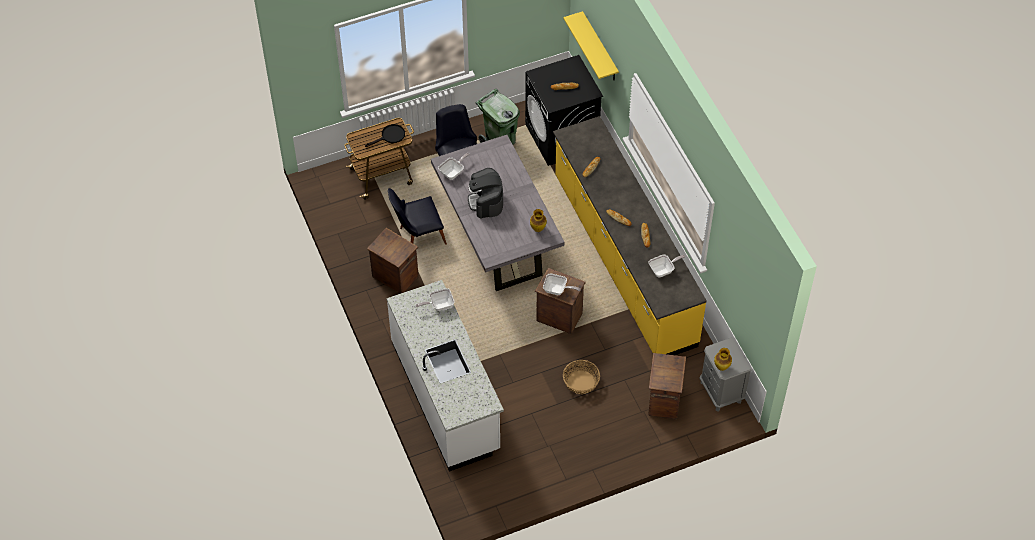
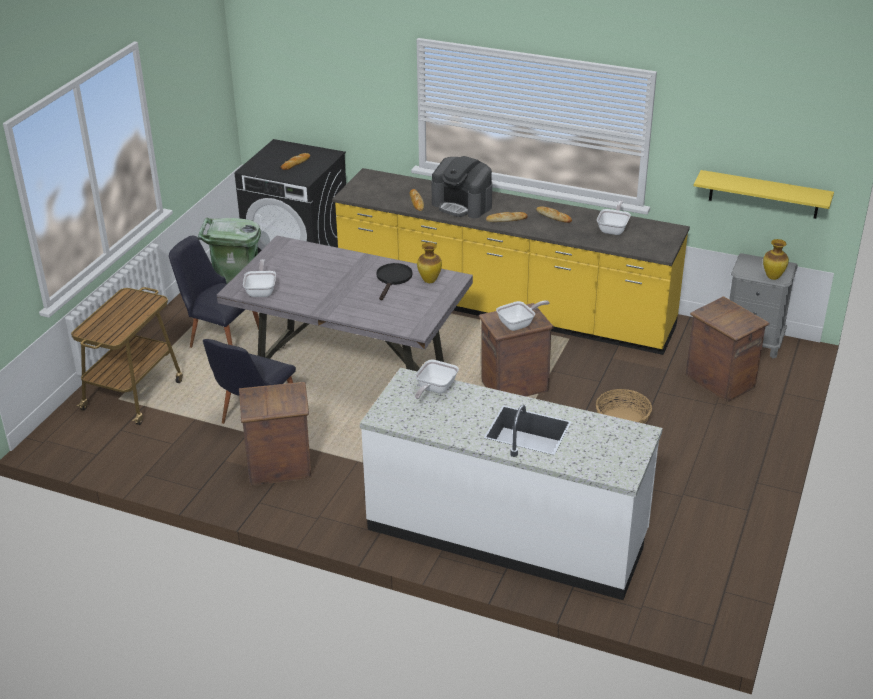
camera: 45 degrees left, 20 degrees down
black frying pan [365,124,405,147] -> black frying pan moved to [376,263,413,300]
coffee machine [468,168,503,218] -> coffee machine moved to [431,156,492,218]
yellow shelf [563,11,619,80] -> yellow shelf moved to [694,170,834,219]

